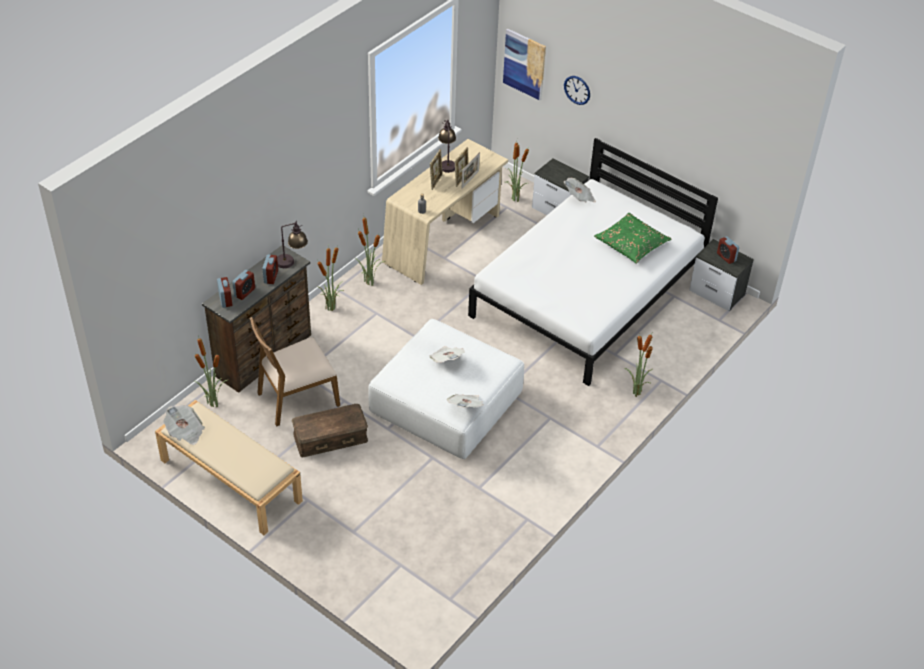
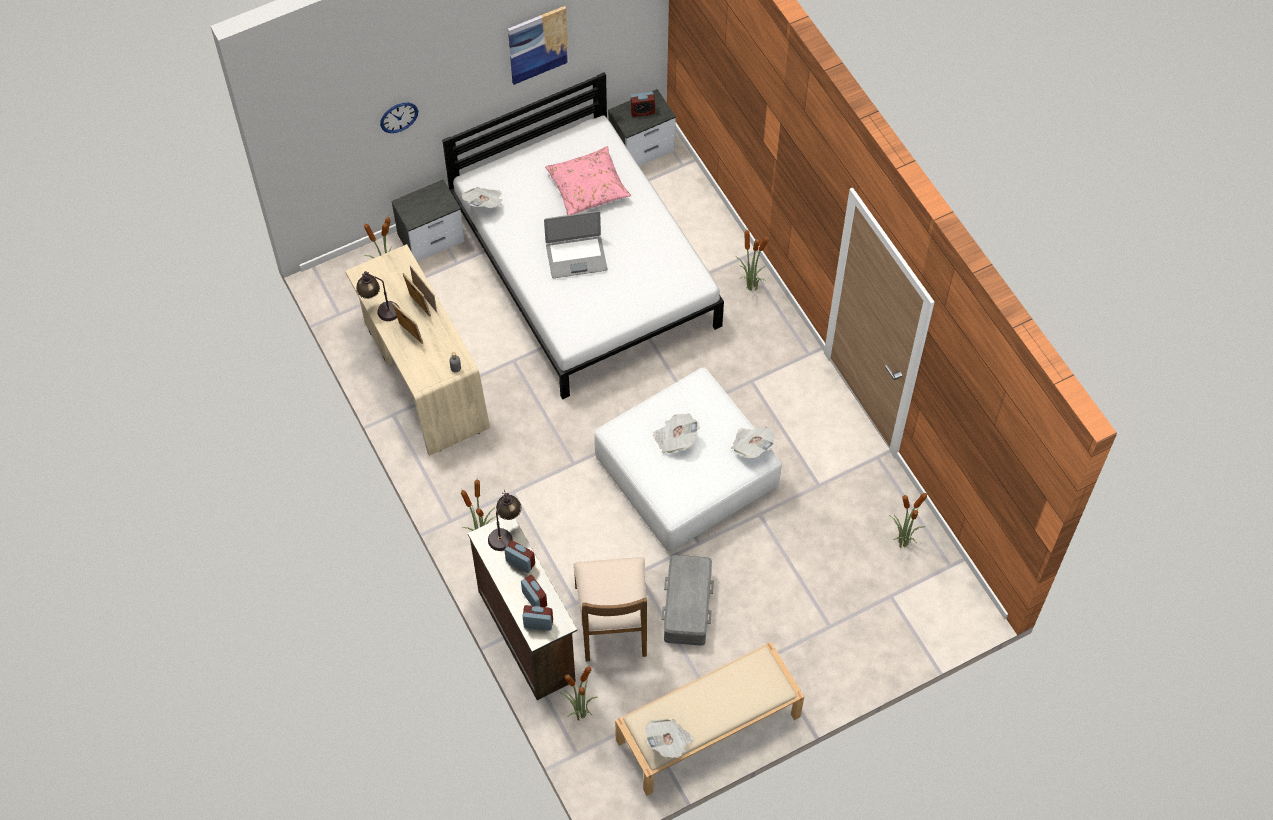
camera: 65 degrees left, 15 degrees up
brown storage box [292,404,368,457] -> grey storage box [661,555,714,646]
potted plant [355,218,385,286] -> potted plant moved to [889,493,927,548]
picture [503,29,546,100] -> picture moved to [508,6,569,85]
green pillow [594,213,671,264] -> pink pillow [545,146,631,215]
none -> laptop [544,211,607,278]

